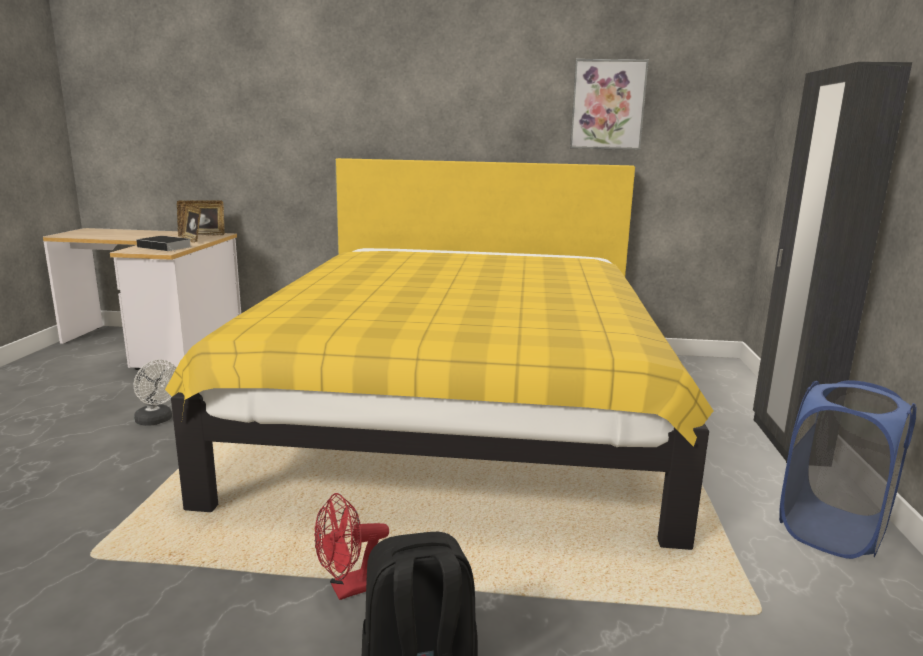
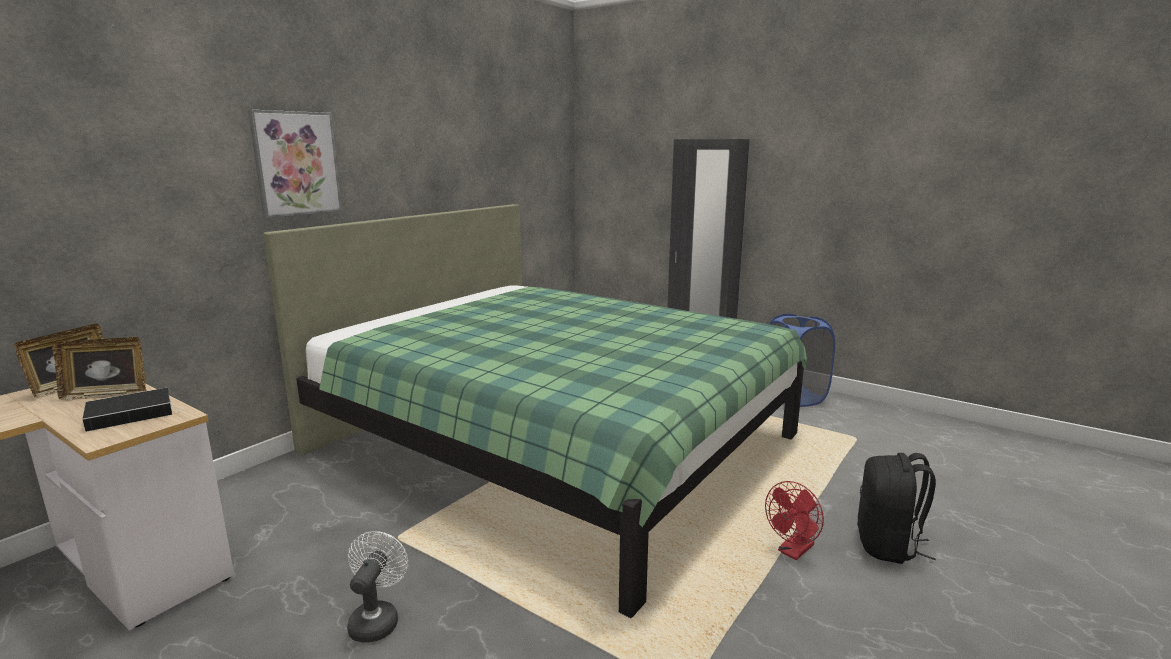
camera: 60 degrees left, 0 degrees up
white fan [134,360,176,426] -> white fan turned 60 degrees counterclockwise [347,531,408,643]
yellow bed [165,158,714,550] -> green bed [263,204,807,618]
red fan [314,493,389,600] -> red fan turned 45 degrees clockwise [765,481,824,560]
picture [570,59,649,150] -> picture moved to [248,110,342,218]

